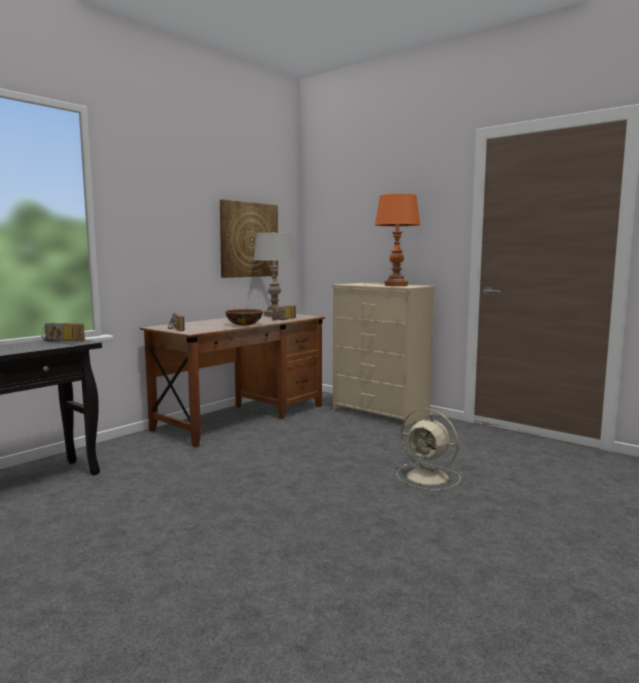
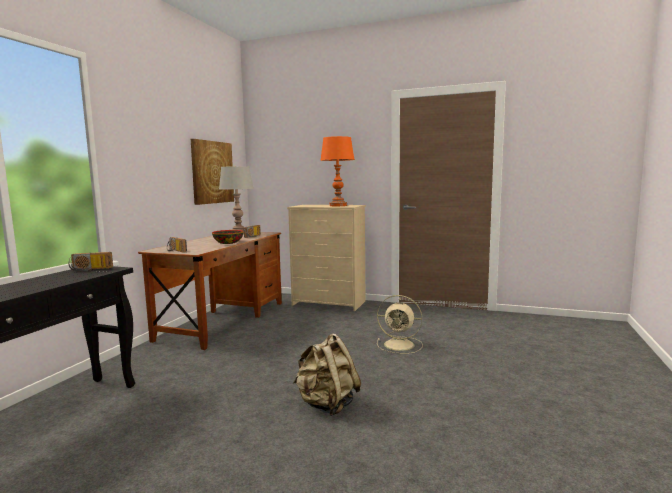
camera: 20 degrees left, 0 degrees up
none -> beige backpack [293,334,361,416]

